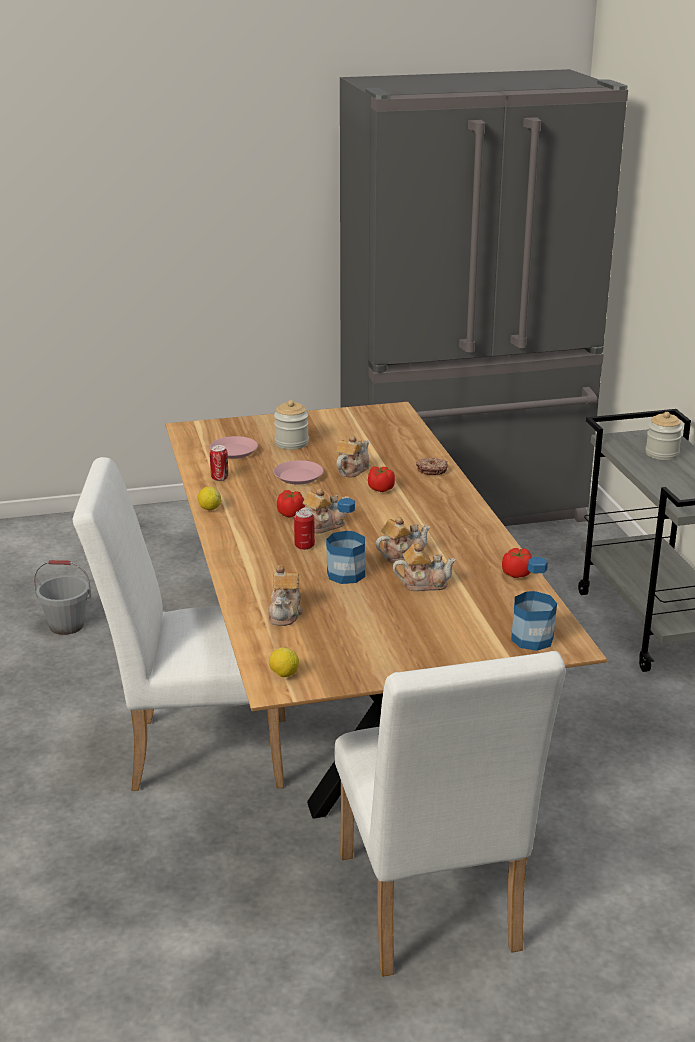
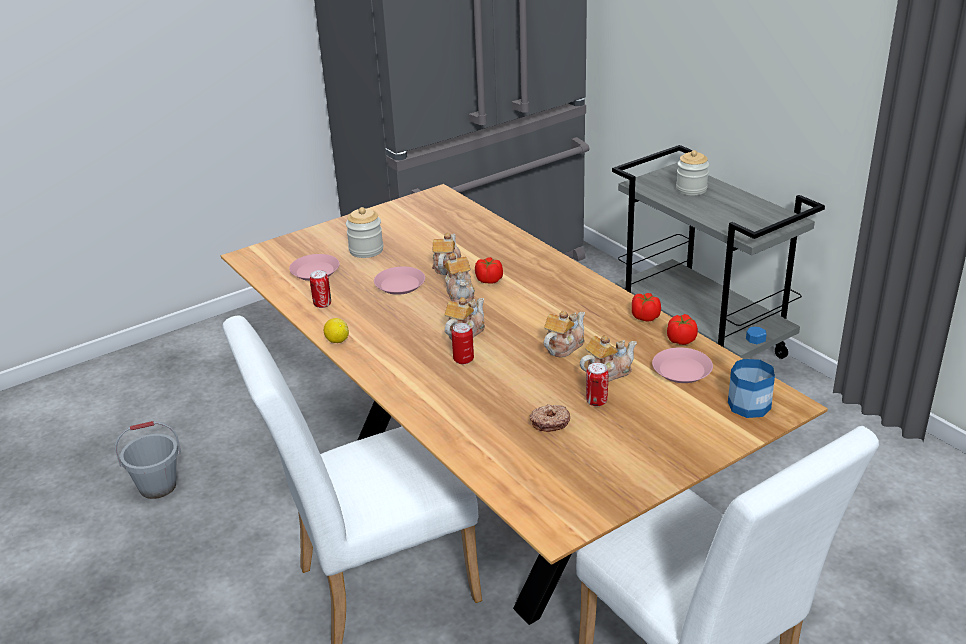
camera: 20 degrees left, 5 degrees up
teapot [268,564,303,626] -> teapot moved to [445,253,475,303]
lemon [269,648,299,677] -> none
tomato [277,490,305,517] -> tomato moved to [632,293,661,322]
bottle [326,498,365,584] -> none
donut [416,457,448,475] -> donut moved to [530,404,570,432]
none -> can [586,363,608,406]
none -> pink plate [652,347,713,383]

